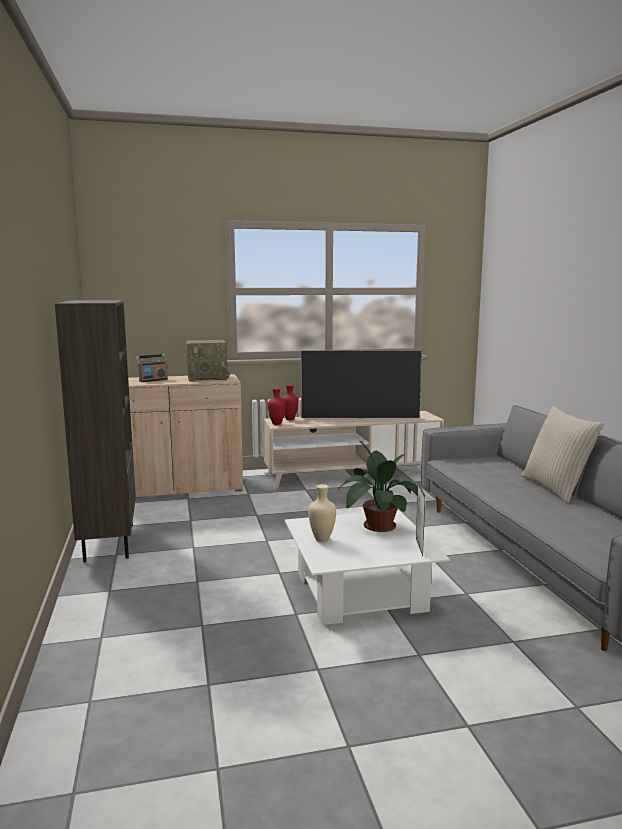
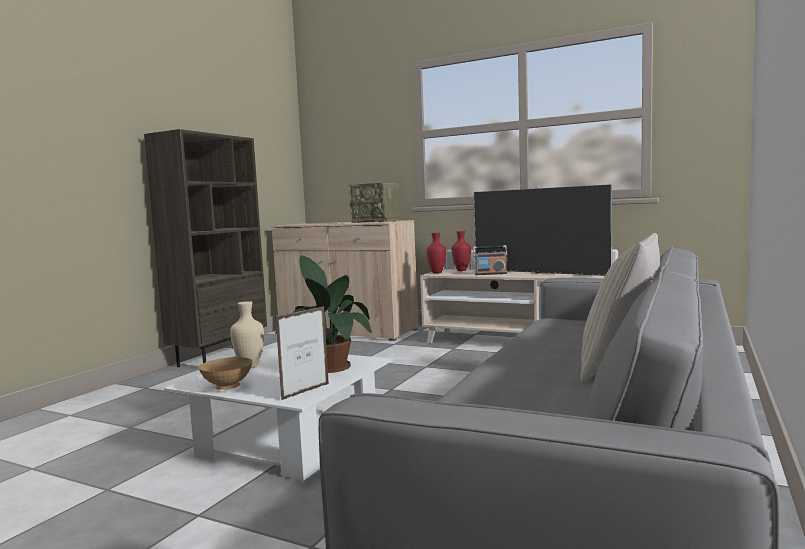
camera: 40 degrees right, 5 degrees down
radio [136,354,168,382] -> radio moved to [473,245,508,275]
none -> brown bowl [198,357,252,390]

